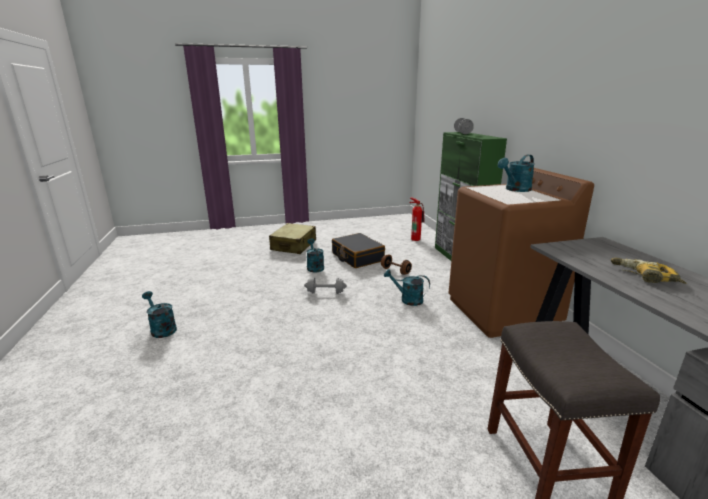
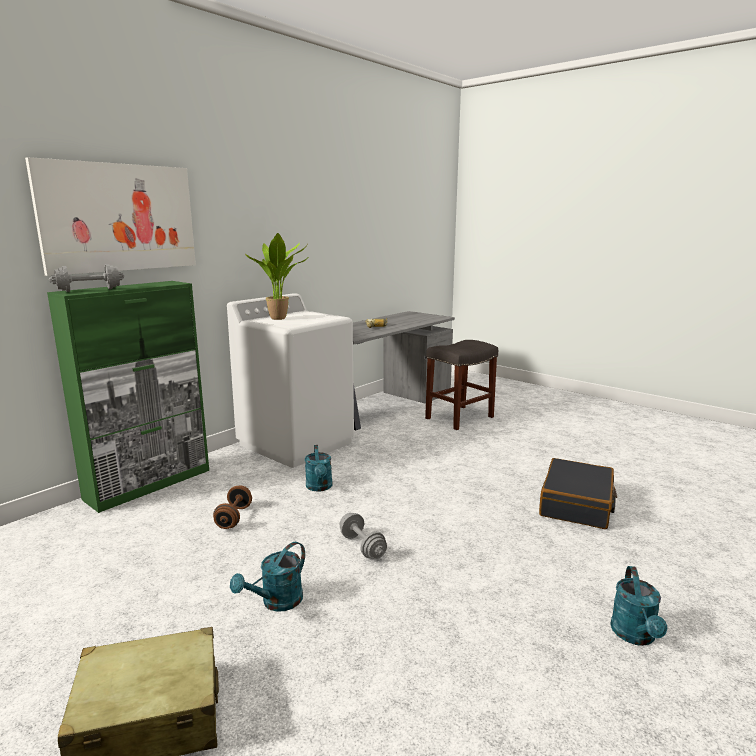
camera: 125 degrees left, 5 degrees down
black suitcase [332,233,385,268] -> black suitcase moved to [539,458,617,529]
fire extinguisher [409,197,425,241] -> none
brown washing machine [448,168,594,338] -> white washing machine [227,293,354,468]
turquoise watering can [498,154,535,192] -> potted plant [245,233,308,320]
none -> picture [25,157,196,276]

